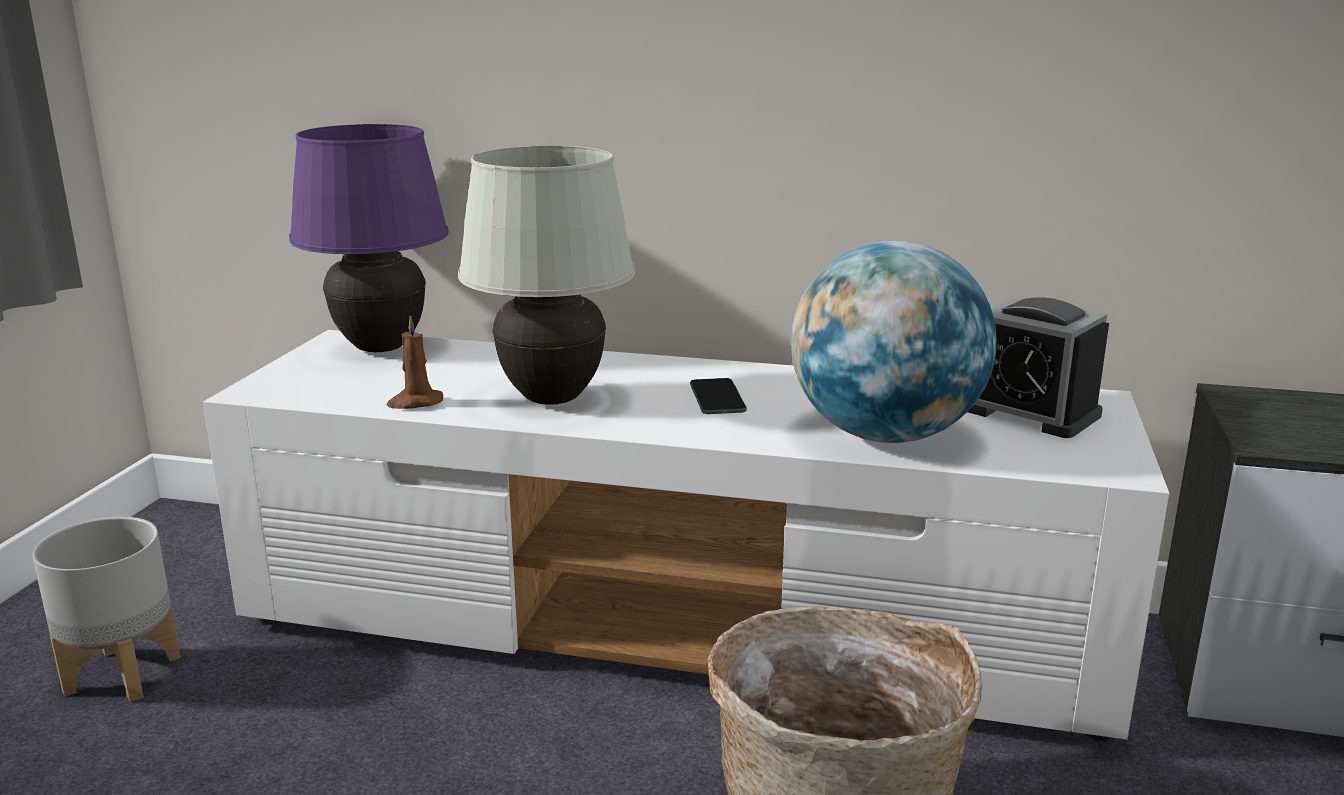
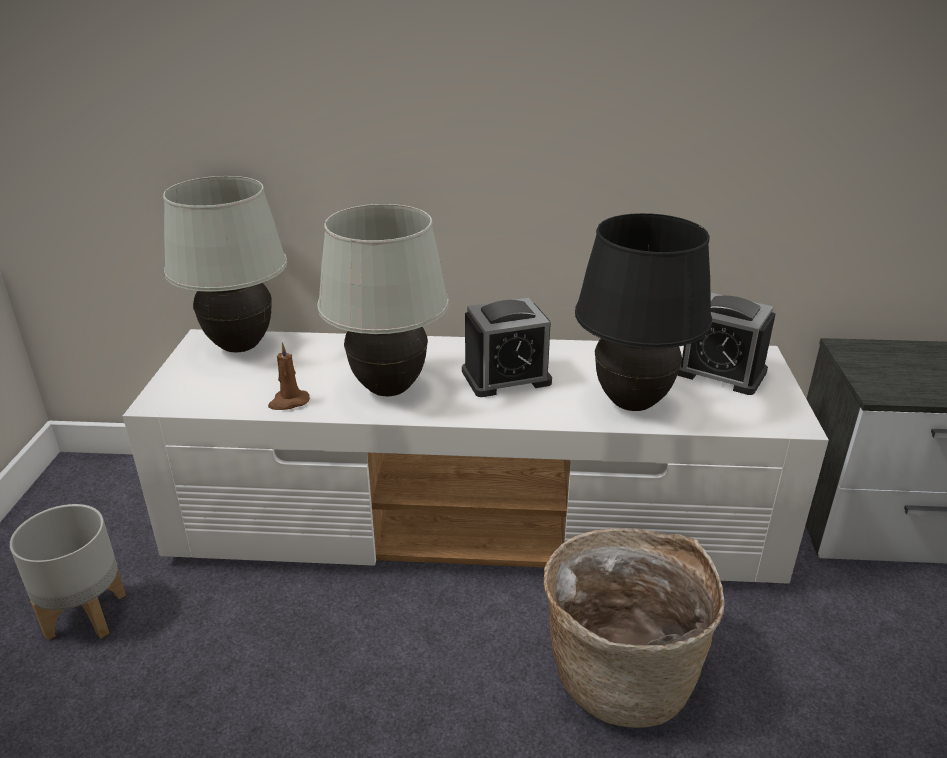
camera: 10 degrees left, 10 degrees up
purple table lamp [289,124,449,352] -> white table lamp [163,176,287,353]
phone [690,378,747,414] -> alarm clock [462,298,552,397]
globe [791,240,997,443] -> black table lamp [575,213,712,411]

